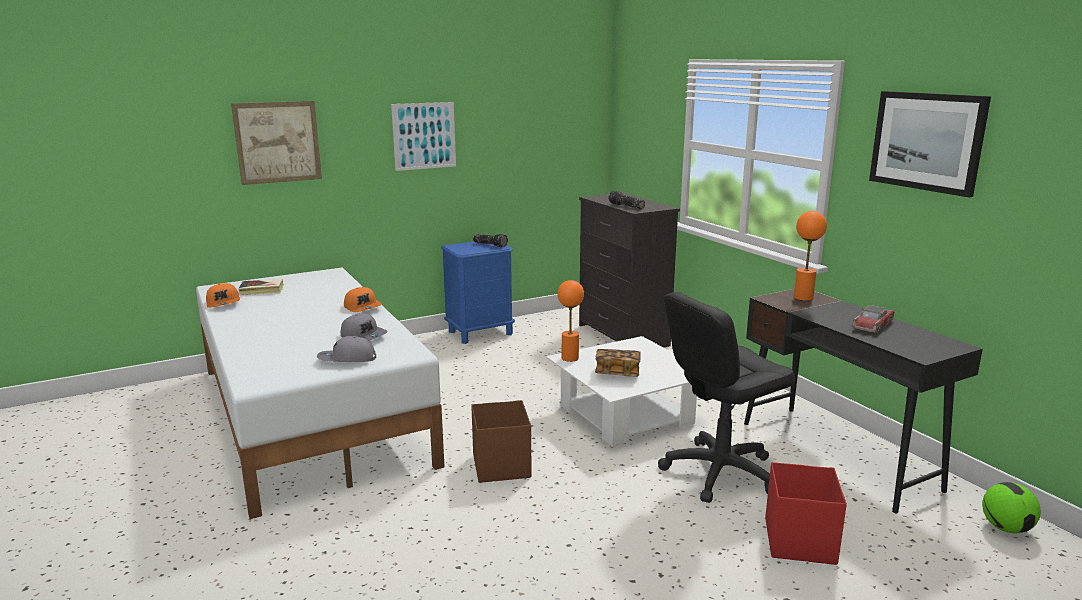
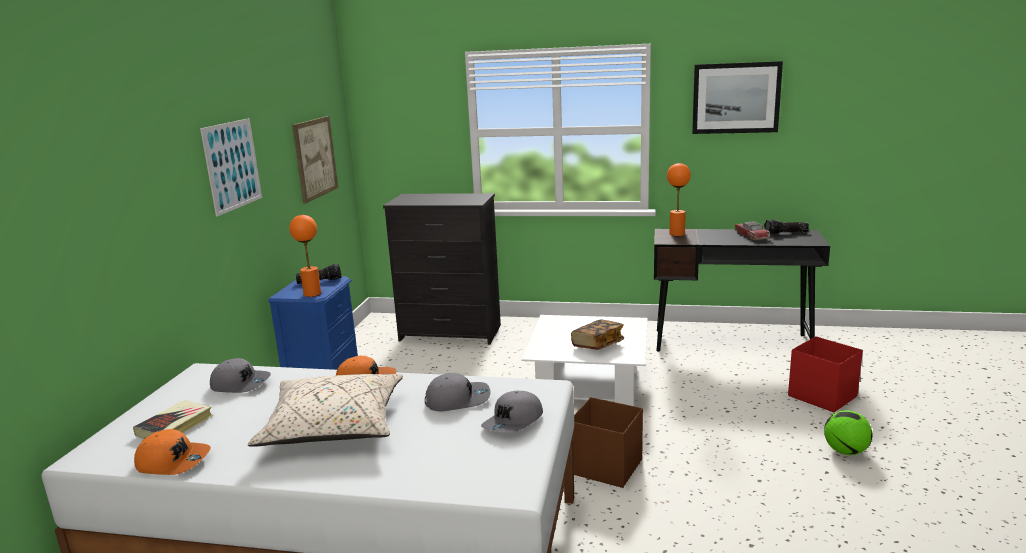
camera: 50 degrees left, 0 degrees up
picture [231,101,322,185] -> picture moved to [292,116,338,204]
orange table lamp [557,280,584,362] -> orange table lamp moved to [289,215,321,297]
flashlight [608,191,645,209] -> flashlight moved to [764,220,809,234]
black office chair [658,292,795,503] -> none
football [982,482,1041,534] -> football moved to [824,410,873,455]
none -> grey cap [210,358,271,393]
none -> beige pillow [248,374,403,447]

